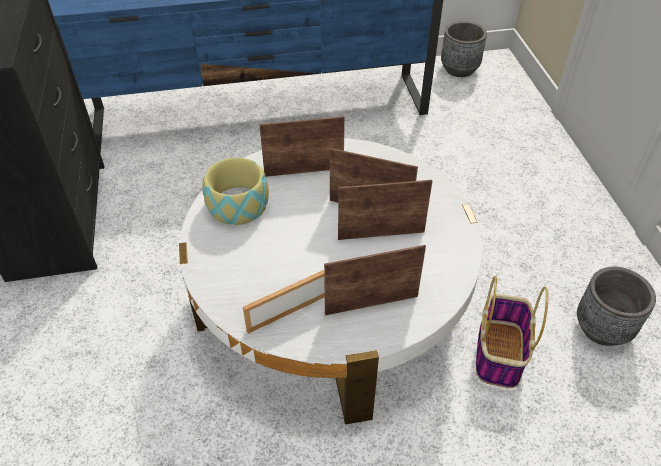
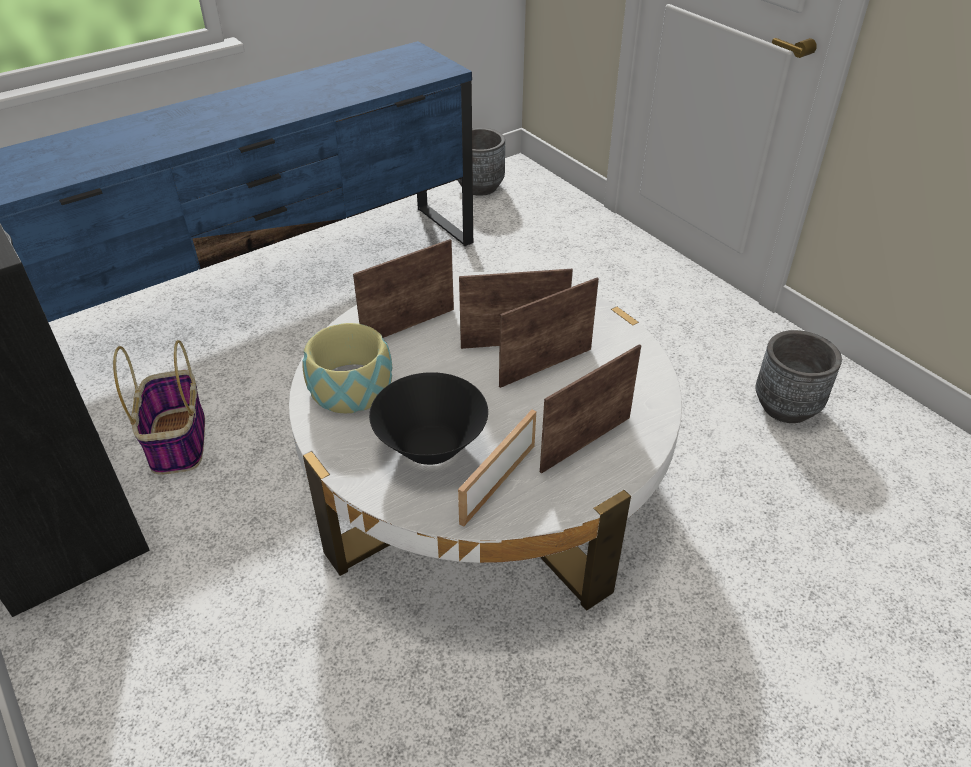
camera: 25 degrees left, 5 degrees down
basket [476,276,548,388] -> basket moved to [113,340,205,475]
none -> black bowl [369,372,488,465]

